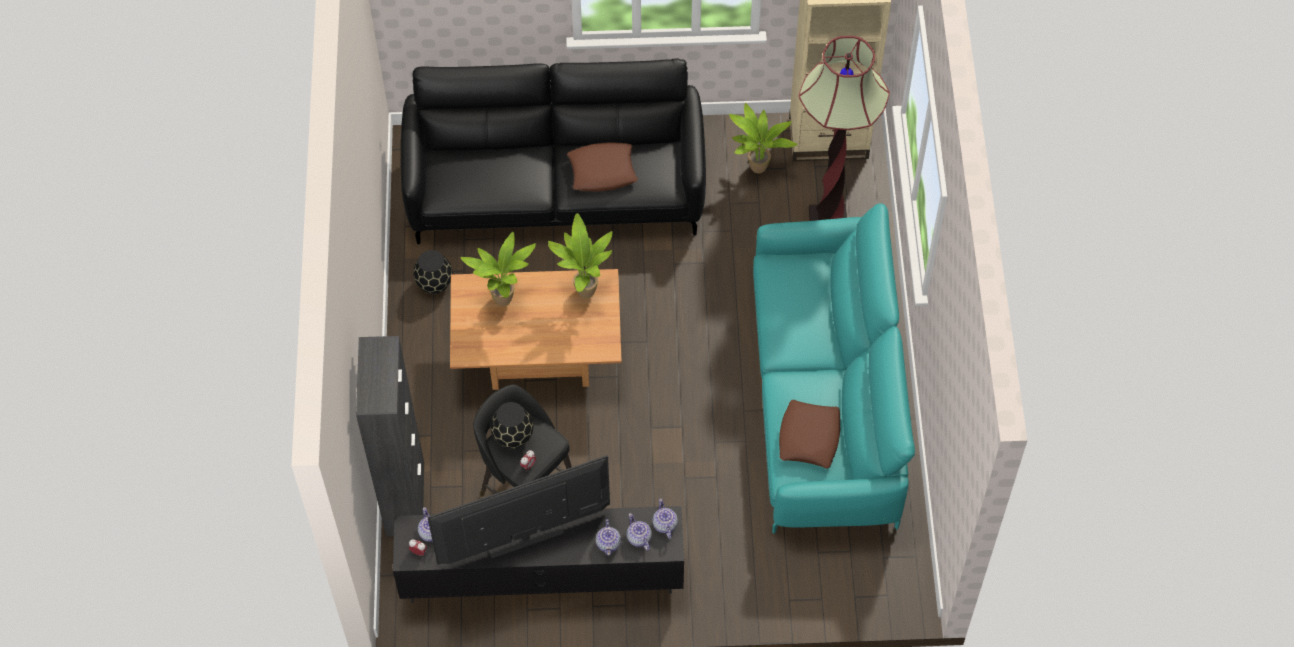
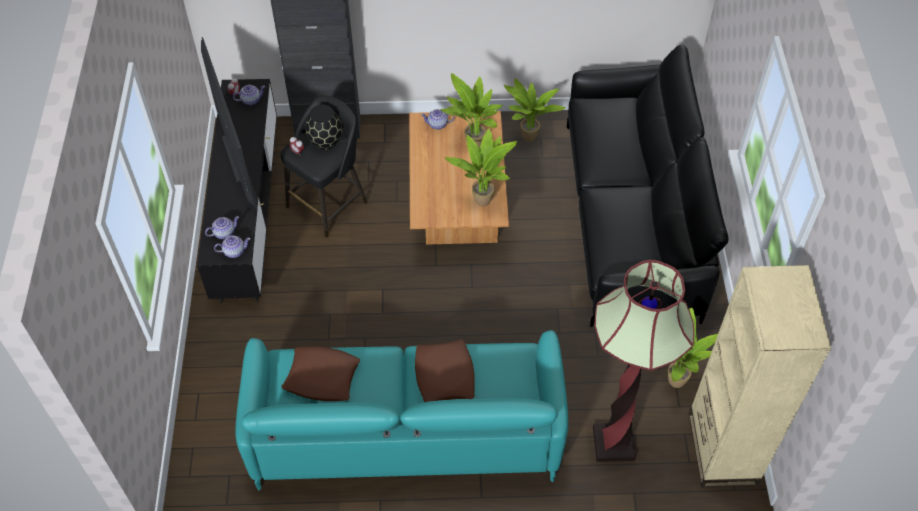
camera: 90 degrees right, 5 degrees down
black vase [413,250,453,294] -> potted plant [504,78,566,142]
brown pillow [567,142,638,192] -> brown pillow moved to [415,339,475,402]
teapot [596,519,621,556] -> teapot moved to [421,109,455,130]

